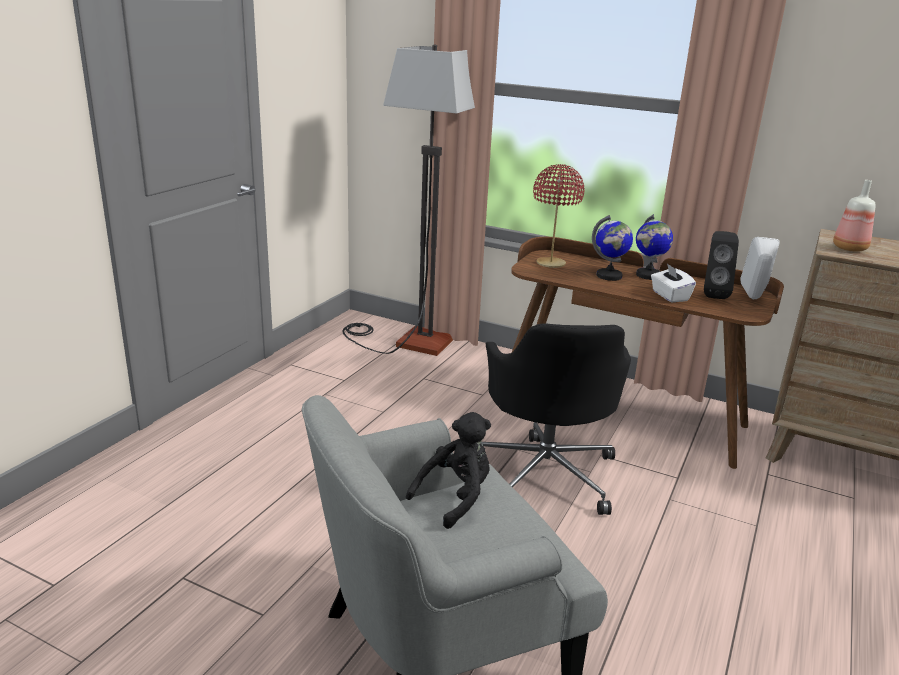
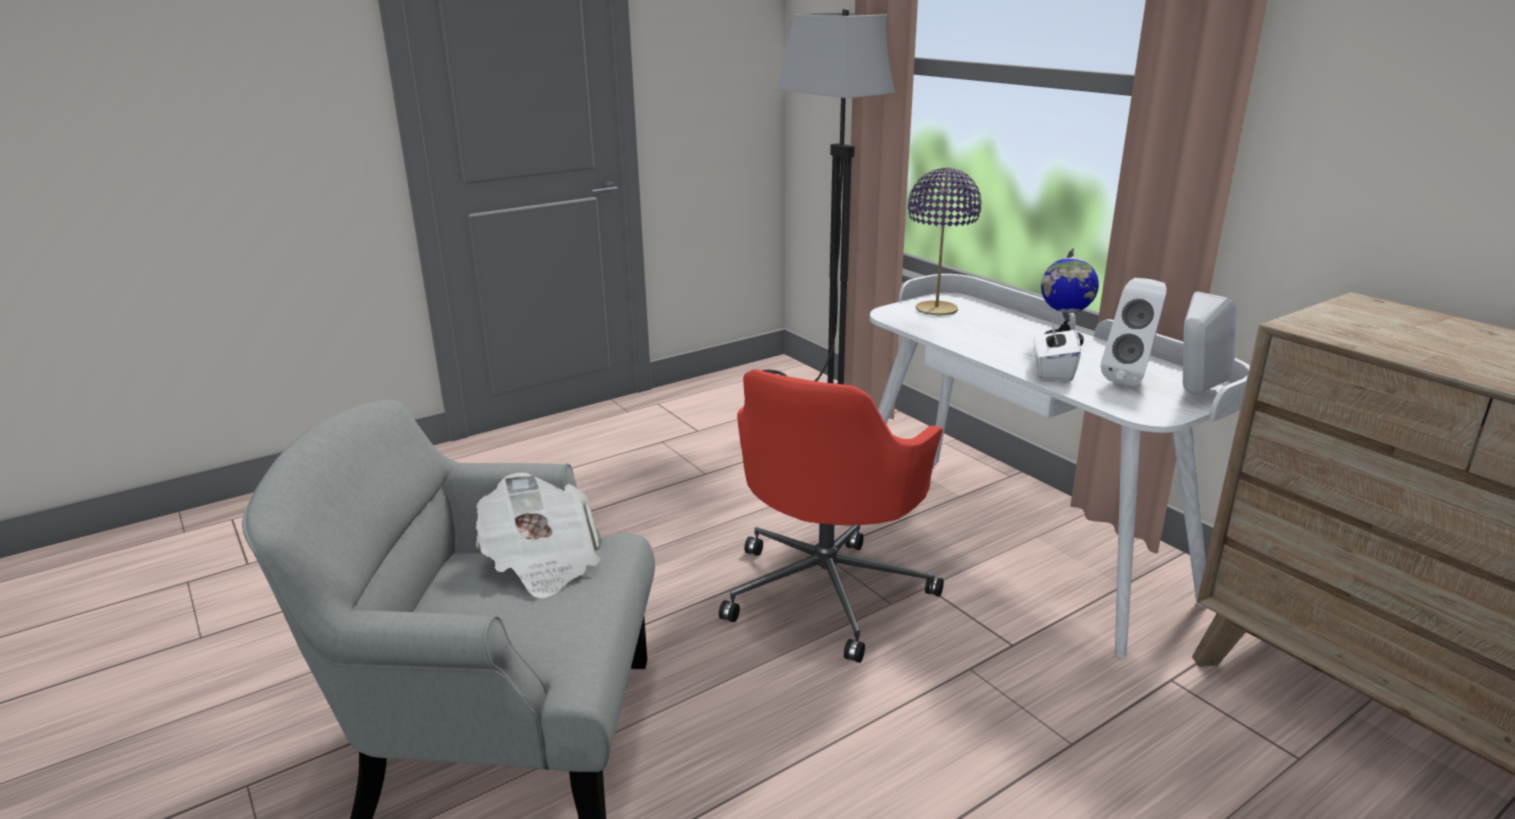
camera: 30 degrees right, 0 degrees up
black plush toy [406,412,491,529] -> newspaper [476,472,600,598]
black office chair [481,323,631,515] -> red office chair [719,369,944,663]
brown desk [511,237,784,469] -> white desk [870,274,1250,658]
red table lamp [533,164,585,268] -> purple table lamp [908,168,982,316]
globe [592,215,633,281] -> none
black speaker [704,231,739,299] -> white speaker [1100,278,1166,386]
bottle [833,180,876,252] -> none

